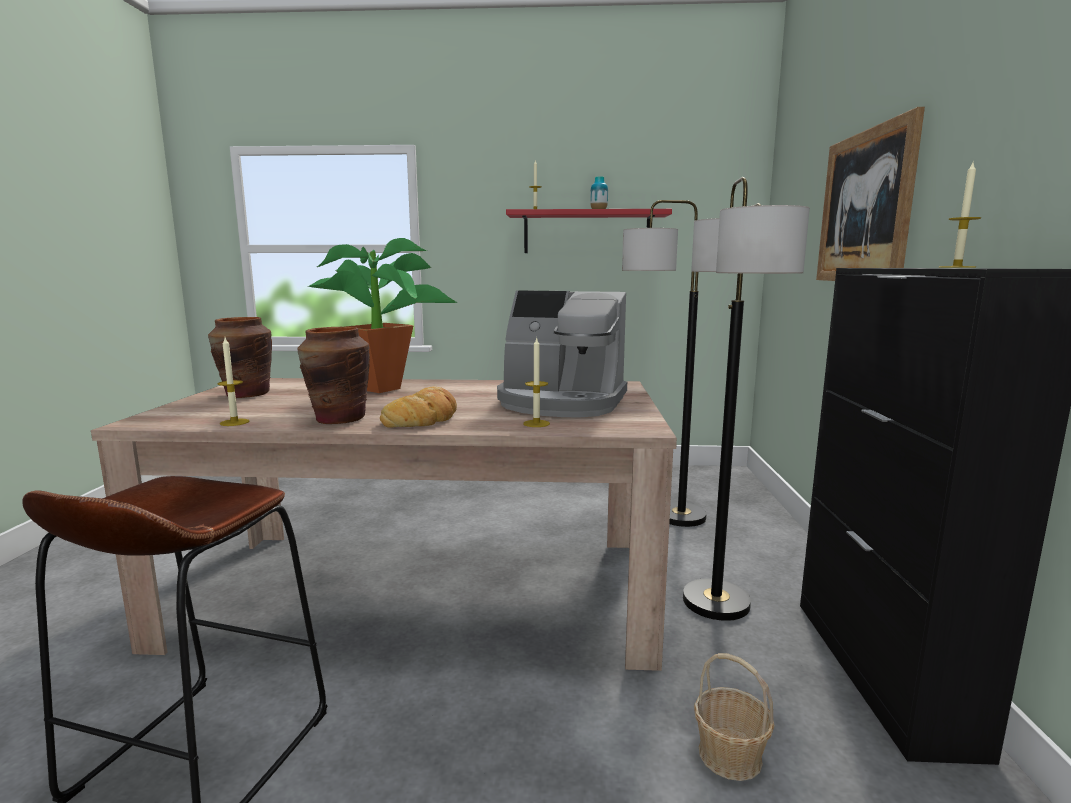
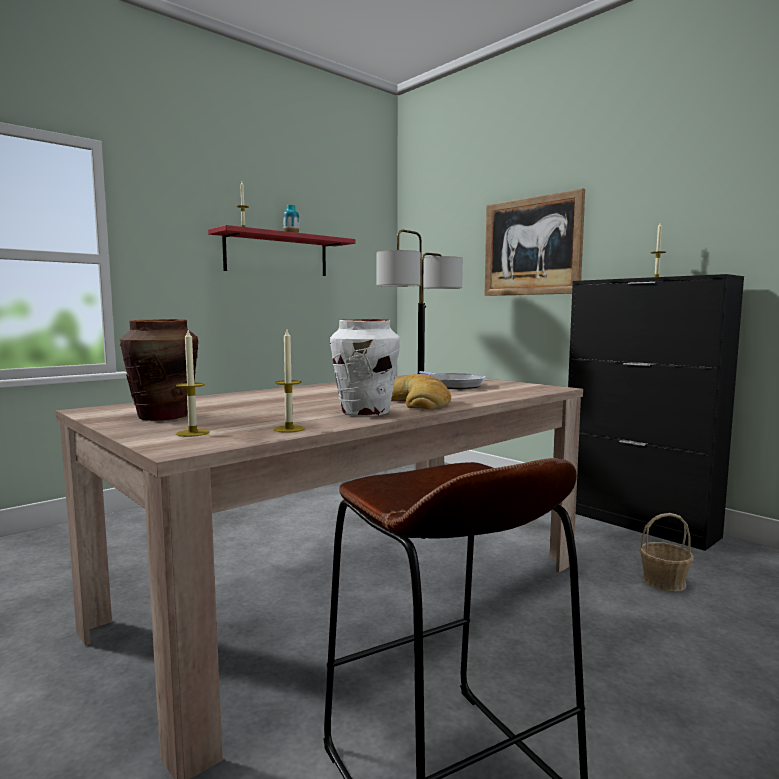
camera: 45 degrees left, 5 degrees down
brown vase [298,327,370,424] -> white vase [330,319,400,416]
potted plant [308,238,458,393] -> none
coffee machine [497,290,627,418] -> frying pan [419,371,485,389]
candle [523,337,550,427] -> candle moved to [176,330,210,437]
floor lamp [683,177,810,621] -> none

